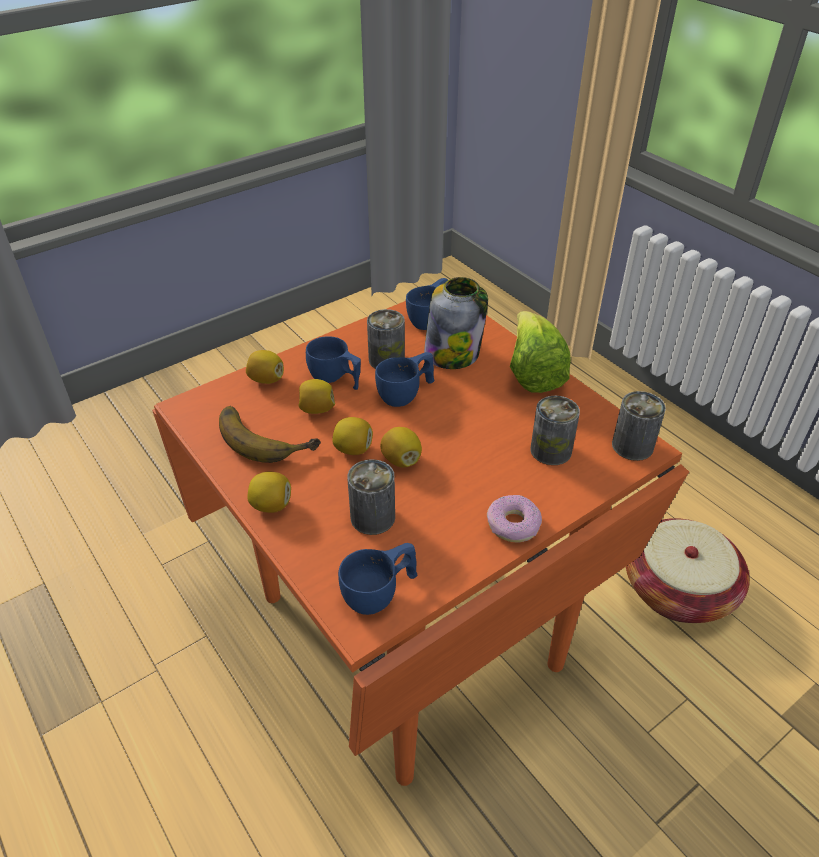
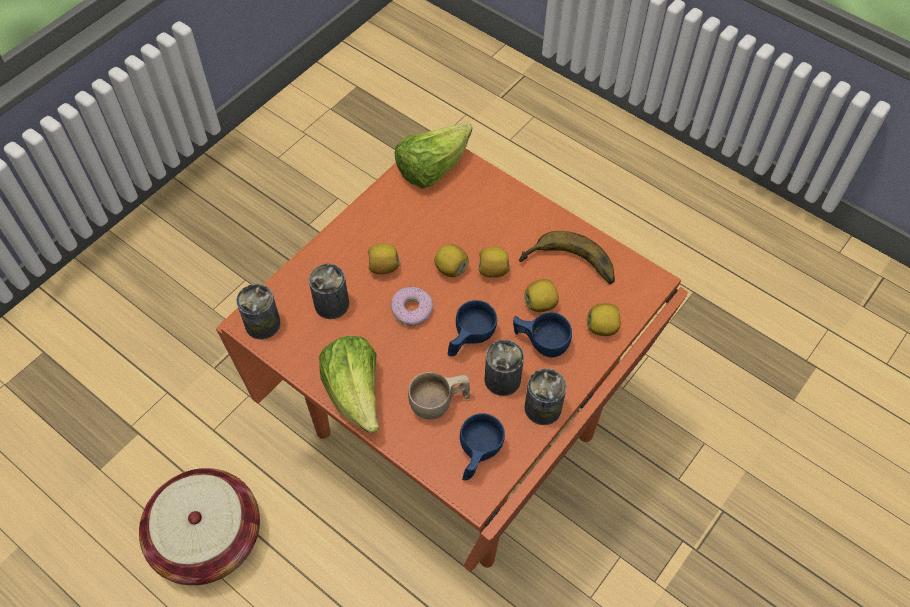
camera: 165 degrees right, 15 degrees up
lemon [247,472,291,513] -> lemon moved to [368,243,400,274]
blue cup [338,543,417,615] -> lettuce [395,122,472,189]
can [347,459,395,535] -> can moved to [525,368,567,425]
jar [424,277,488,369] -> beige cup [408,372,470,420]
donut [487,495,542,542] -> donut moved to [391,287,433,326]

